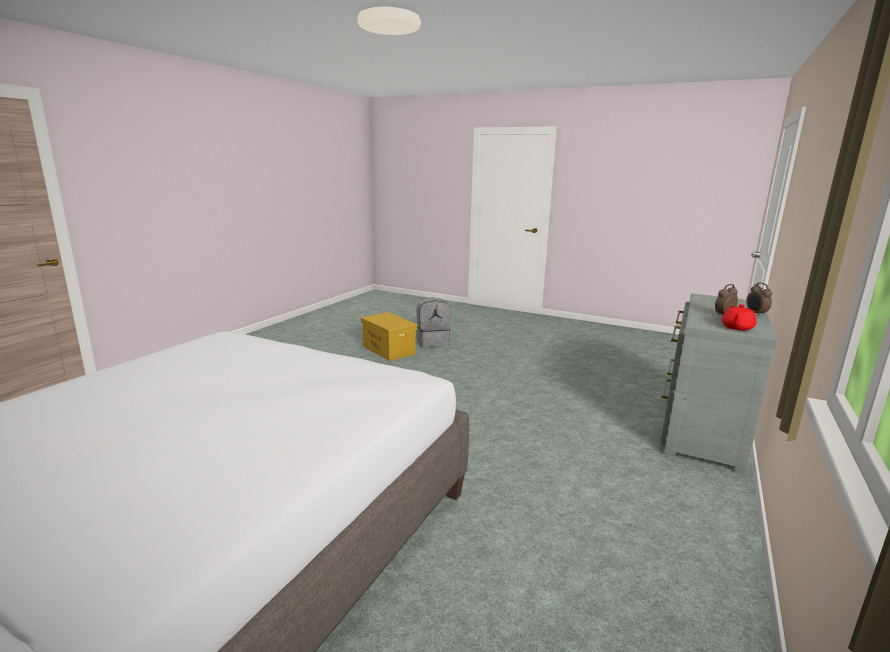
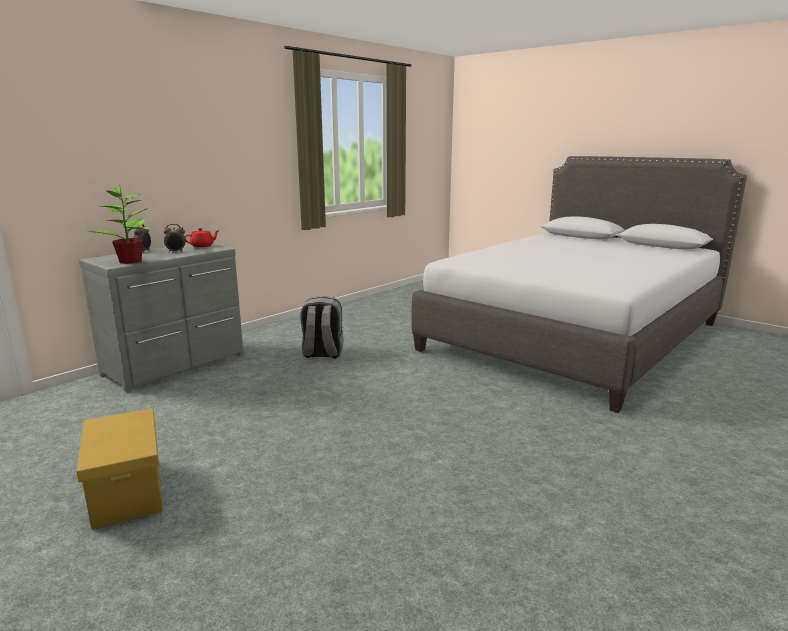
camera: 165 degrees left, 0 degrees up
yellow storage box [361,312,417,361] -> yellow storage box moved to [76,408,163,529]
grey backpack [416,297,451,347] -> grey backpack moved to [301,296,343,359]
none -> potted plant [87,187,151,264]

